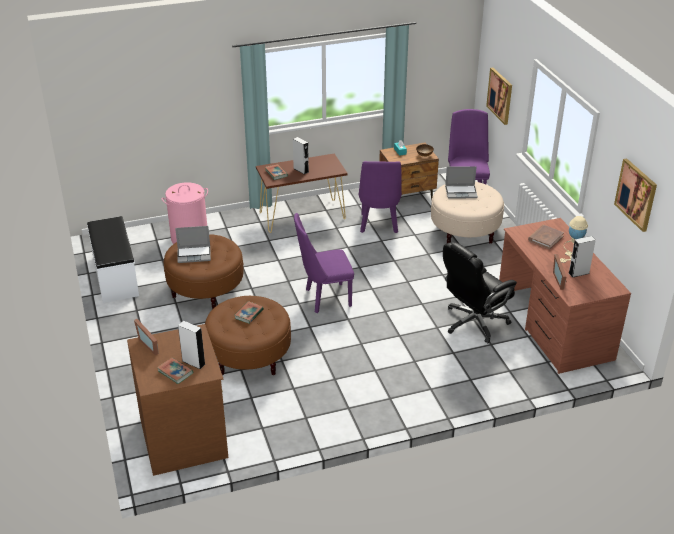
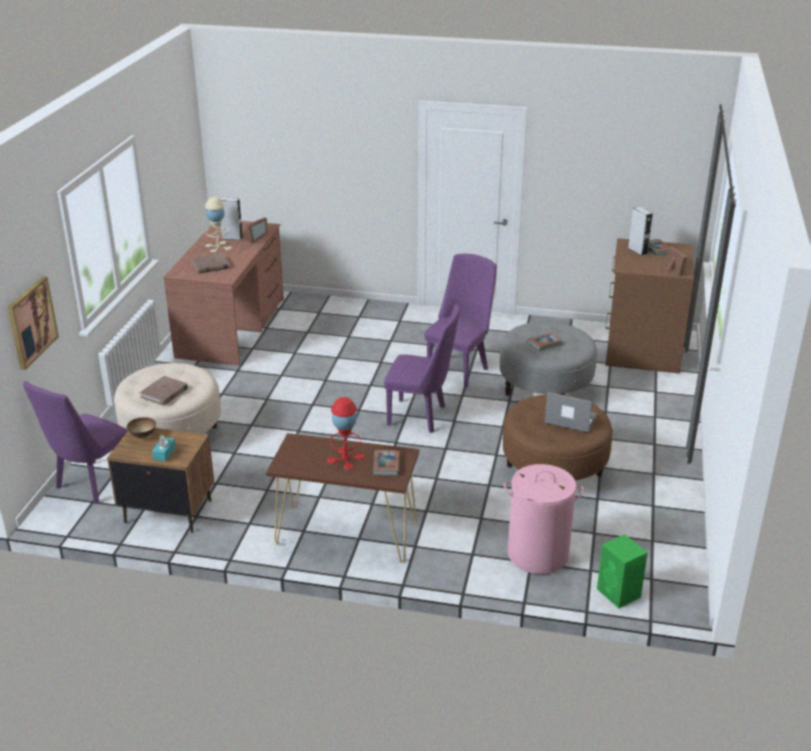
camera: 150 degrees left, 5 degrees down
white bench [87,216,139,303] -> none
brown ottoman [205,296,291,375] -> grey ottoman [500,322,597,396]
grey speaker [293,137,309,174] -> red table lamp [327,397,365,470]
purple chair [358,161,402,233] -> purple chair moved to [424,254,497,388]
black office chair [443,242,517,343] -> none
laptop [445,166,478,199] -> brown book [140,376,188,405]
picture [614,158,657,232] -> none
none -> green speaker [597,534,648,608]

